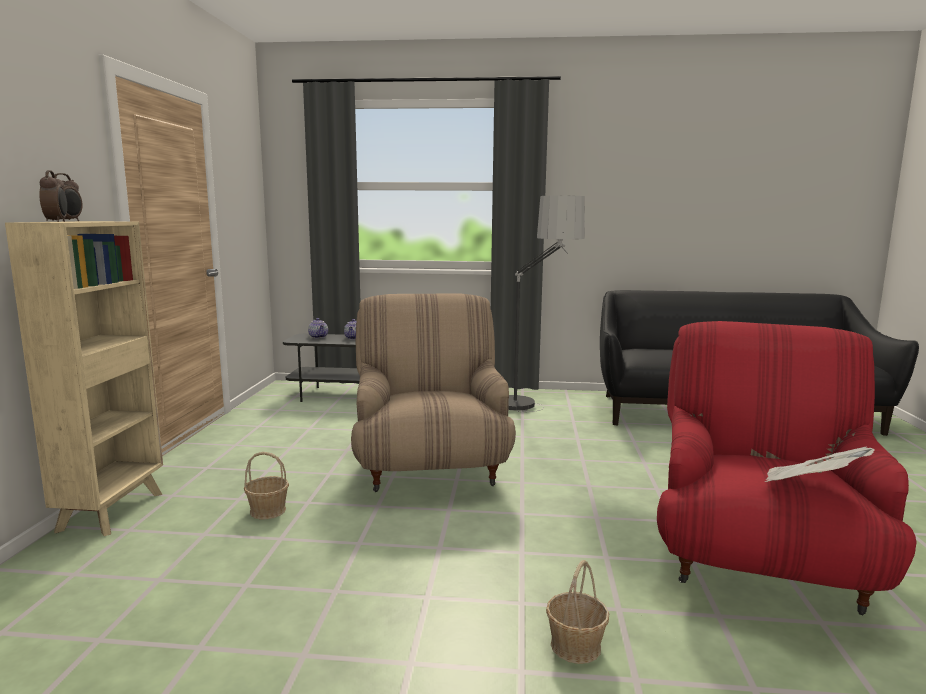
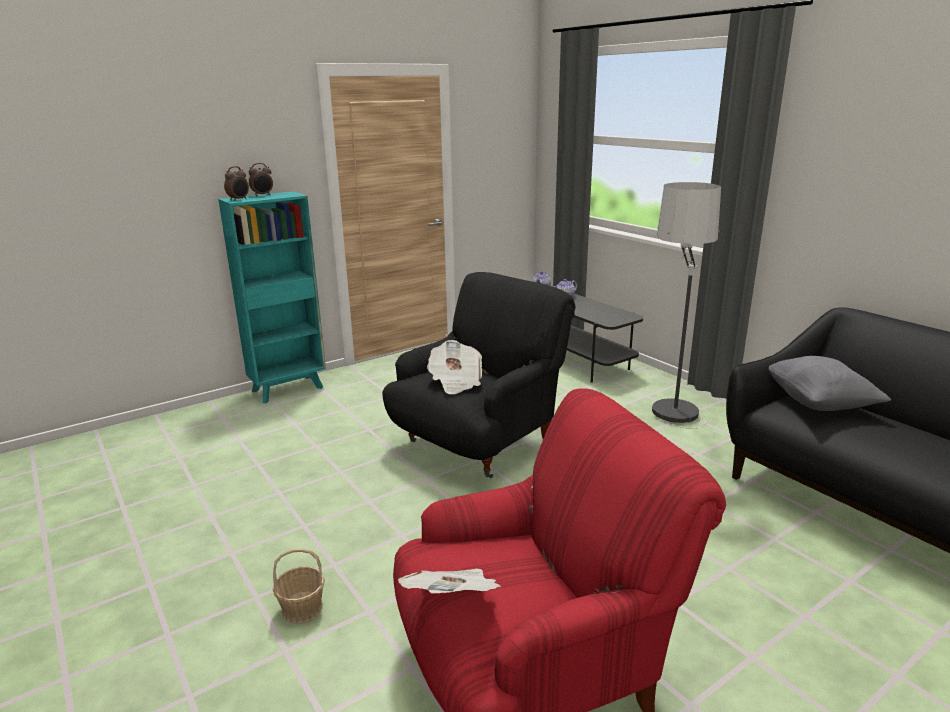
camera: 50 degrees right, 10 degrees up
beige bookcase [5,221,163,536] -> turquoise bookcase [218,191,326,404]
basket [244,452,289,519] -> none
beige armchair [351,293,516,492] -> black armchair [382,272,576,478]
none -> newspaper [427,340,482,395]
none -> grey pillow [769,356,891,411]

